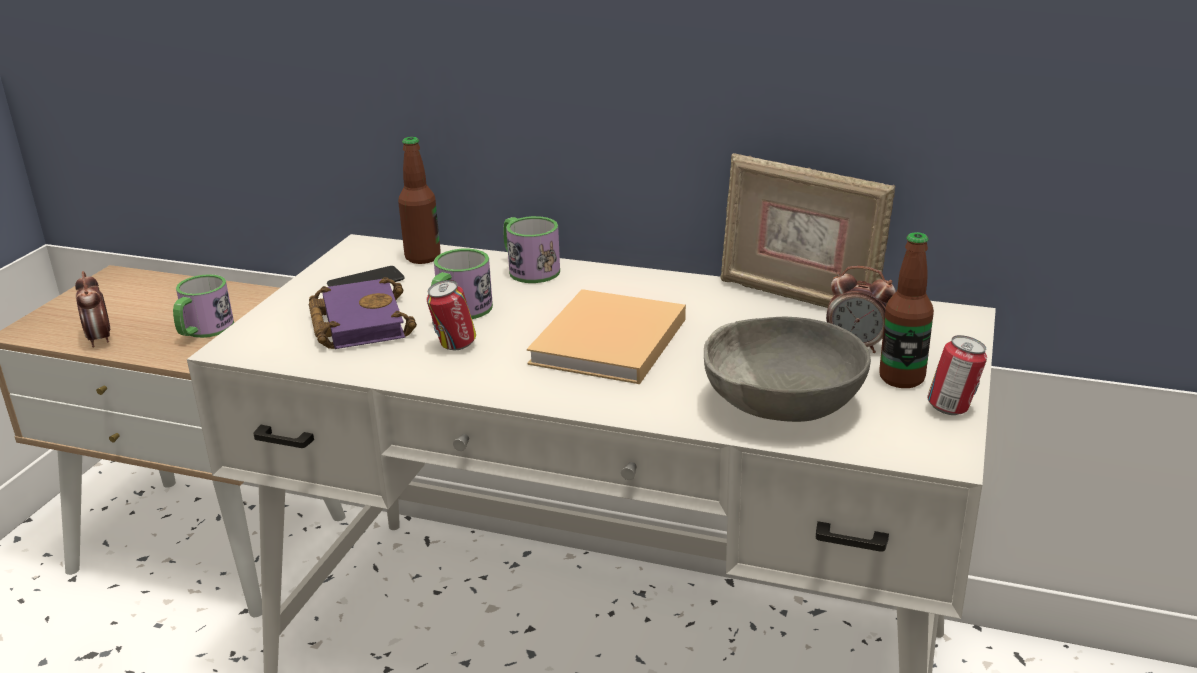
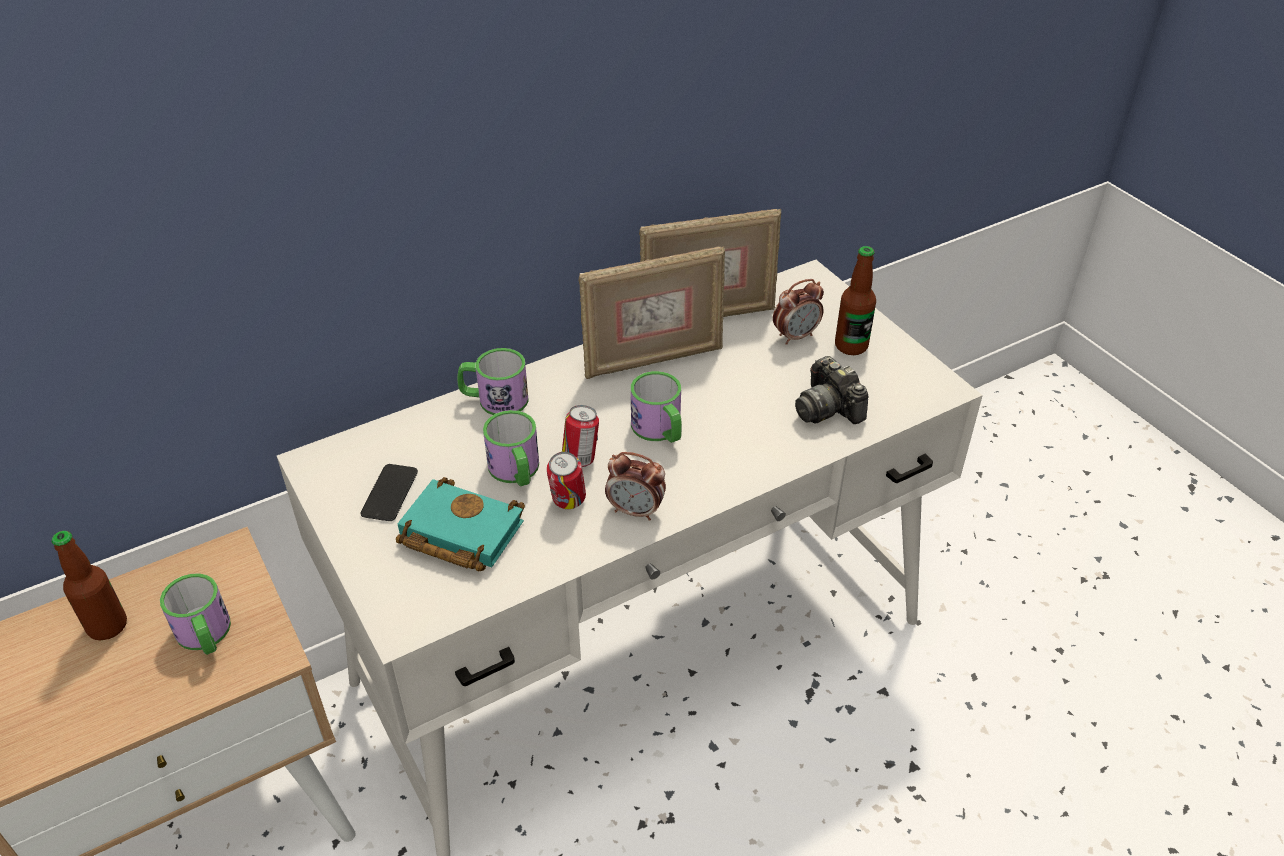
camera: 50 degrees left, 15 degrees up
alarm clock [75,271,110,348] -> alarm clock moved to [605,452,666,521]
purple book [309,277,417,349] -> turquoise book [396,477,525,571]
bottle [398,137,441,264] -> bottle moved to [52,531,127,640]
beige book [527,289,686,384] -> mug [631,371,682,443]
grey bowl [704,317,871,422] -> camera [795,356,869,424]
can [927,335,987,415] -> can moved to [562,405,599,467]
none -> picture frame [578,246,725,379]

